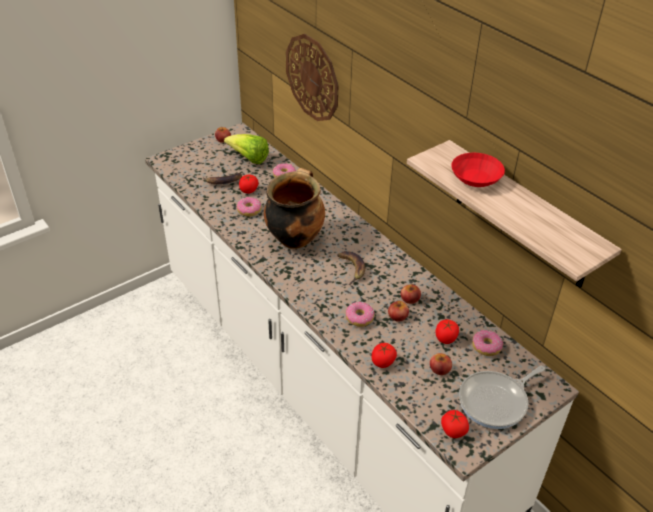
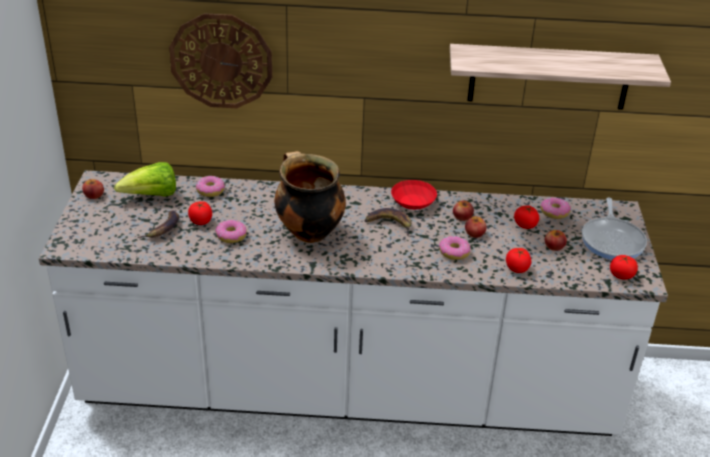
camera: 50 degrees left, 5 degrees down
red bowl [451,153,505,187] -> red bowl moved to [391,180,437,210]

